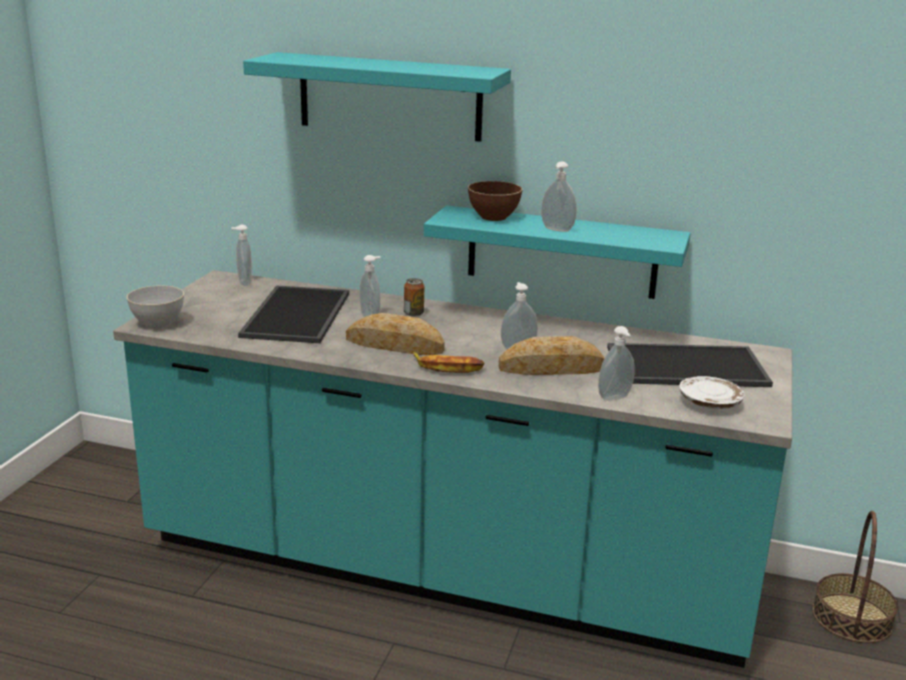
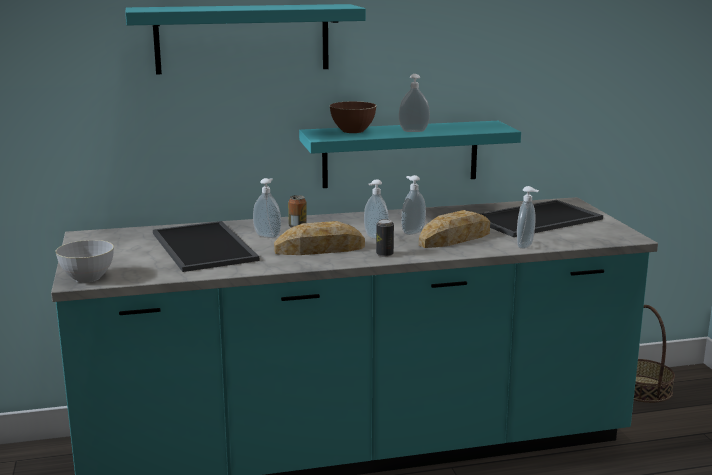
camera: 30 degrees left, 5 degrees down
soap dispenser [231,225,252,286] -> soap dispenser moved to [364,179,389,239]
banana [413,352,484,373] -> can [376,219,394,257]
white plate [679,376,745,410] -> none

